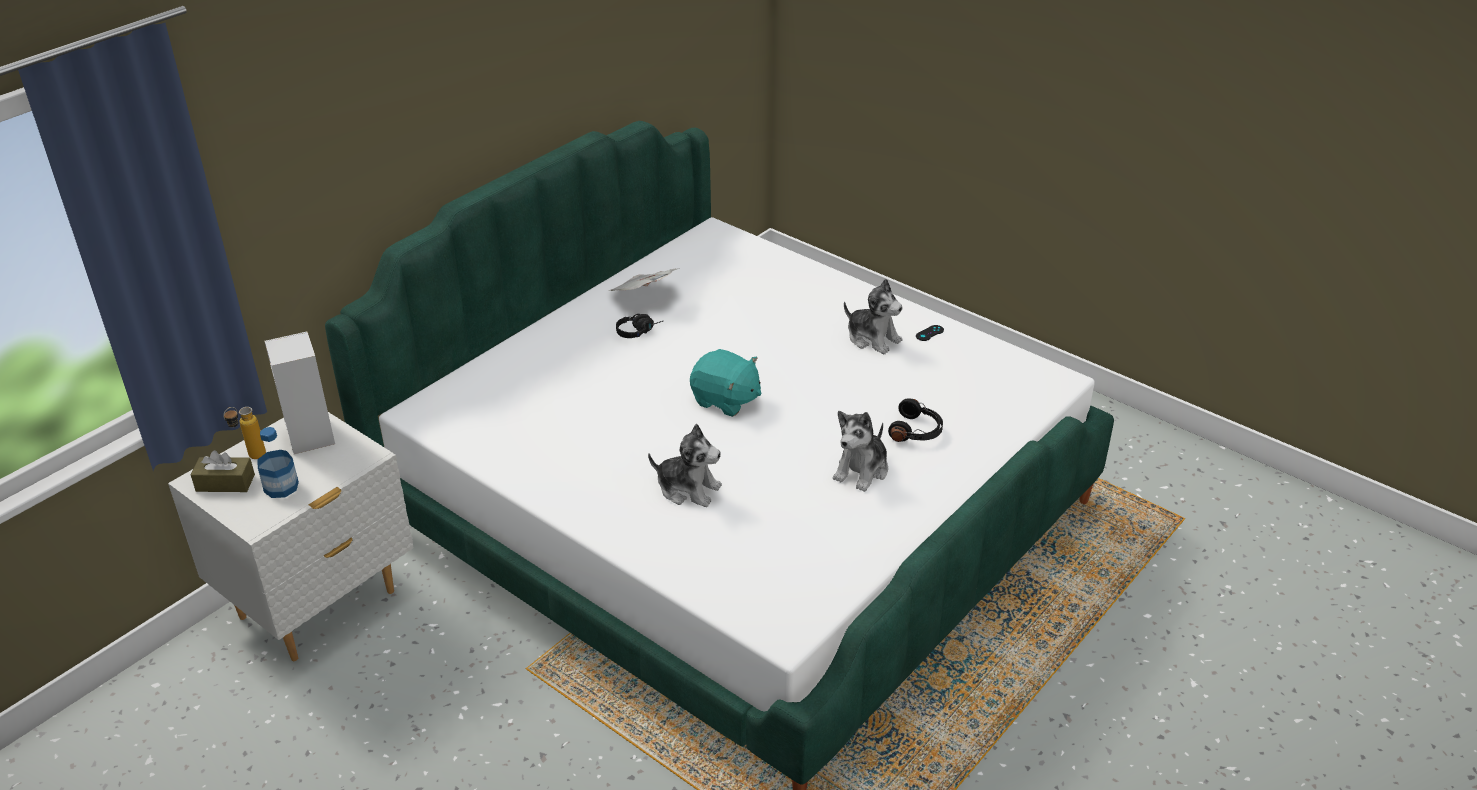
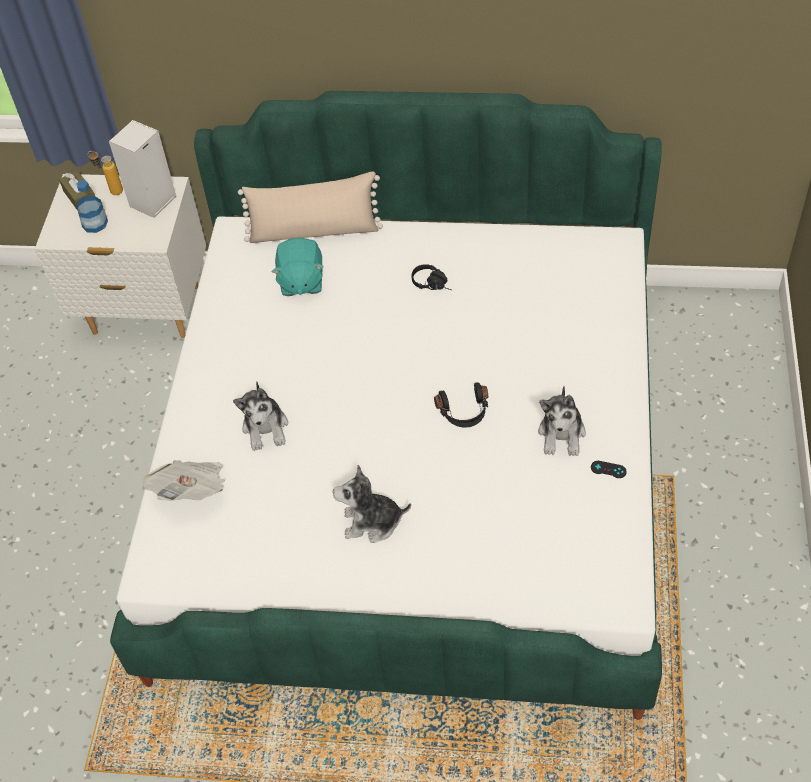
camera: 60 degrees right, 15 degrees up
newspaper [608,268,680,291] -> newspaper moved to [143,460,225,501]
turquoise plush toy [690,349,761,417] -> turquoise plush toy moved to [272,238,324,296]
black headphones [888,398,943,442] -> black headphones moved to [434,382,488,428]
none -> beige pillow [238,171,383,243]

